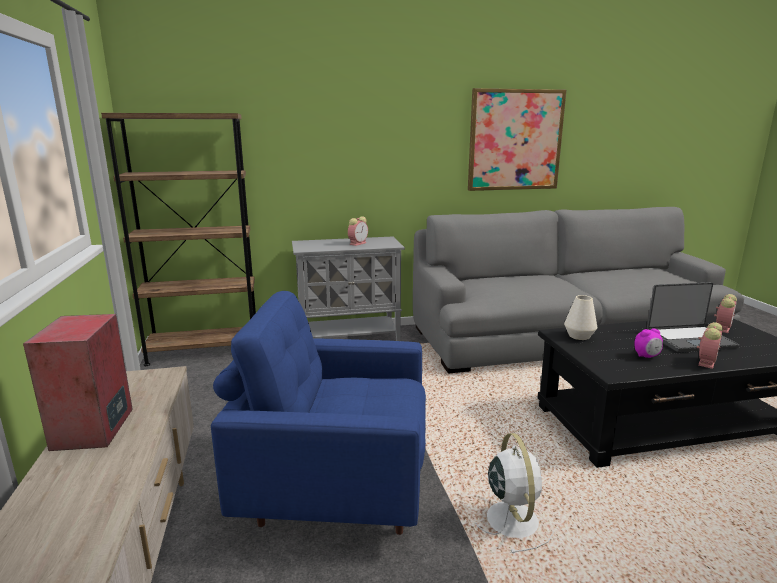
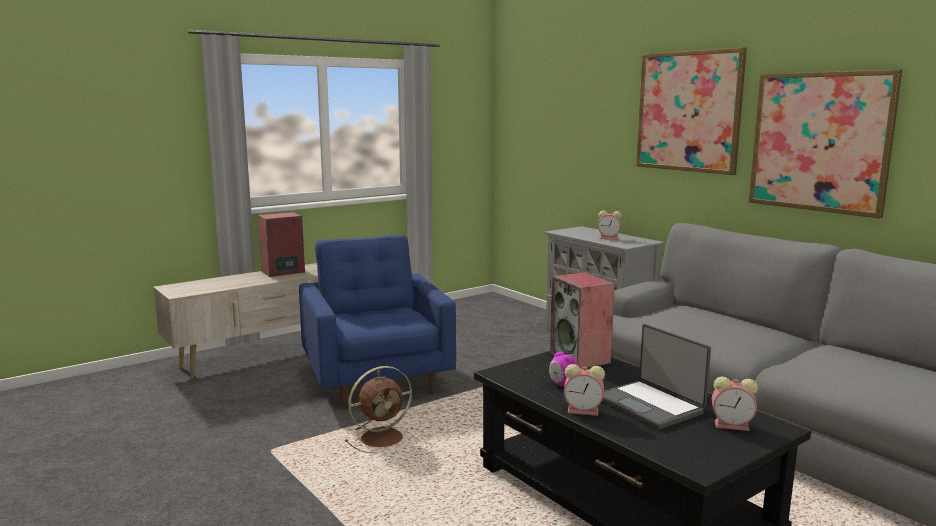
camera: 65 degrees right, 5 degrees down
brown bookcase [101,113,256,366] -> none
white fan [475,433,554,553] -> brown fan [345,366,412,453]
white vase [564,295,597,340] -> speaker [550,272,615,369]
none -> picture [636,47,747,175]

